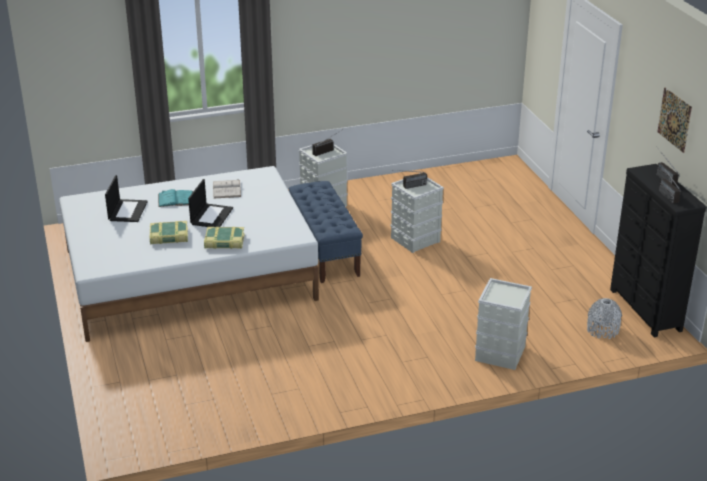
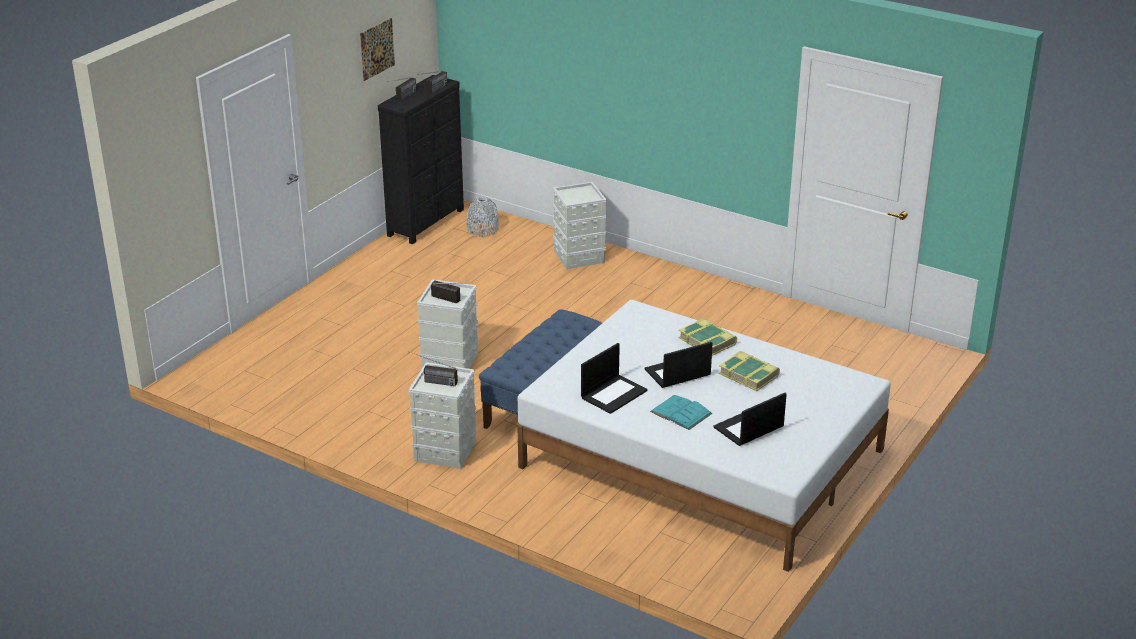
camera: 130 degrees left, 0 degrees up
white book [213,179,241,198] -> laptop [581,343,647,414]

